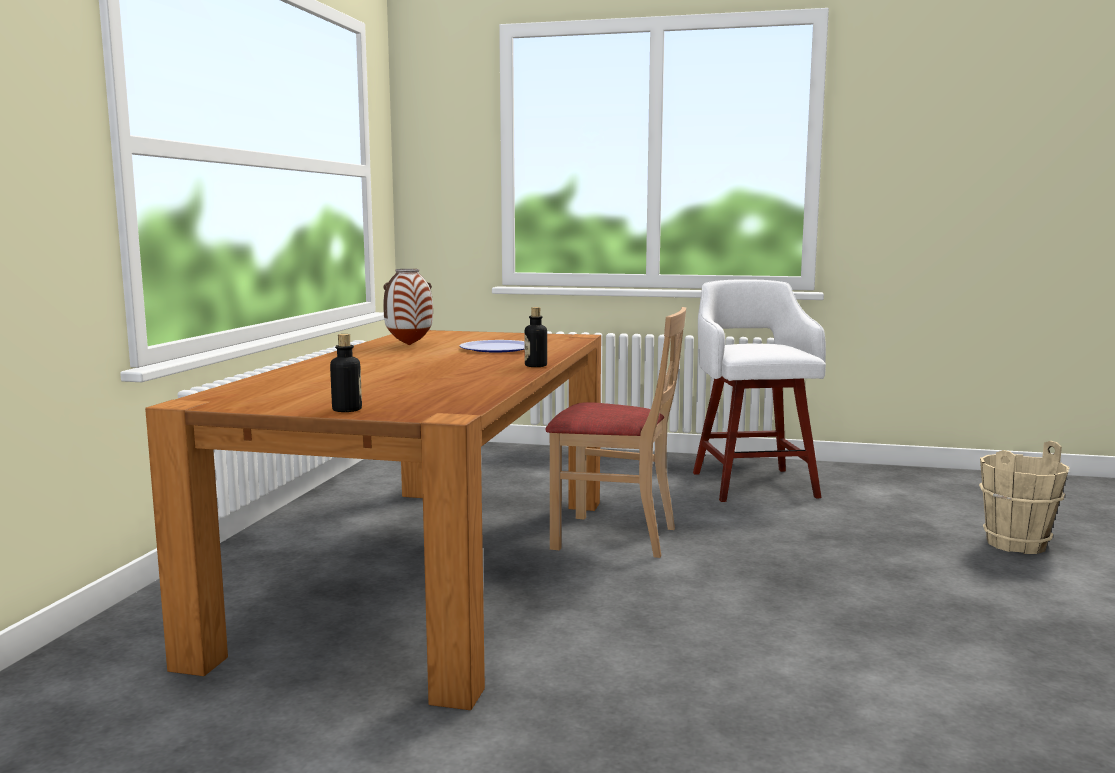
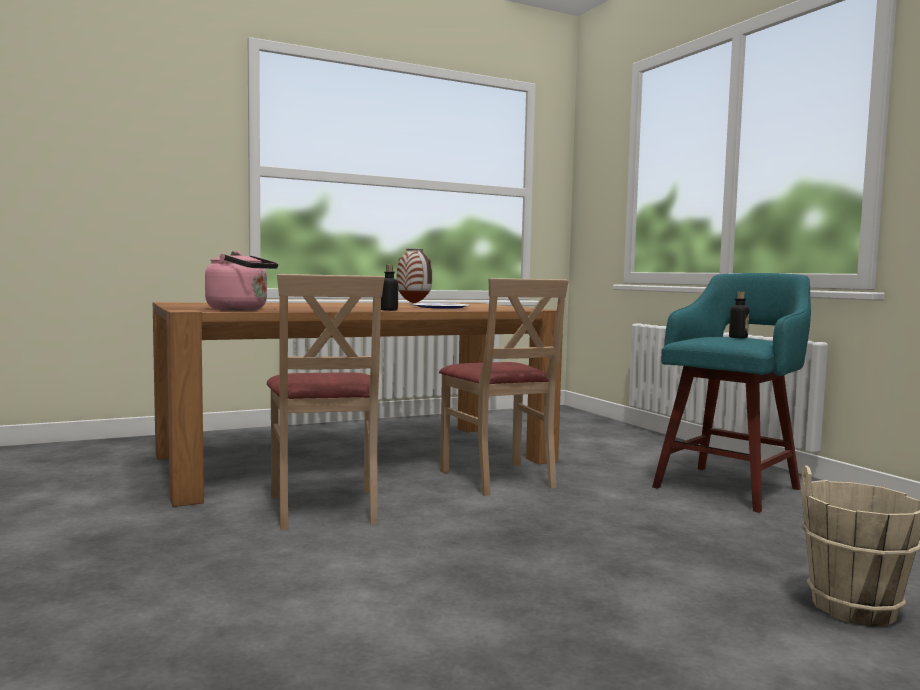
camera: 50 degrees right, 5 degrees down
bottle [330,334,362,412] -> bottle moved to [729,292,749,338]
white stool [693,279,826,502] -> turquoise stool [652,273,811,513]
none -> pink kettle [205,251,278,310]
none -> beige chair [267,274,384,530]

